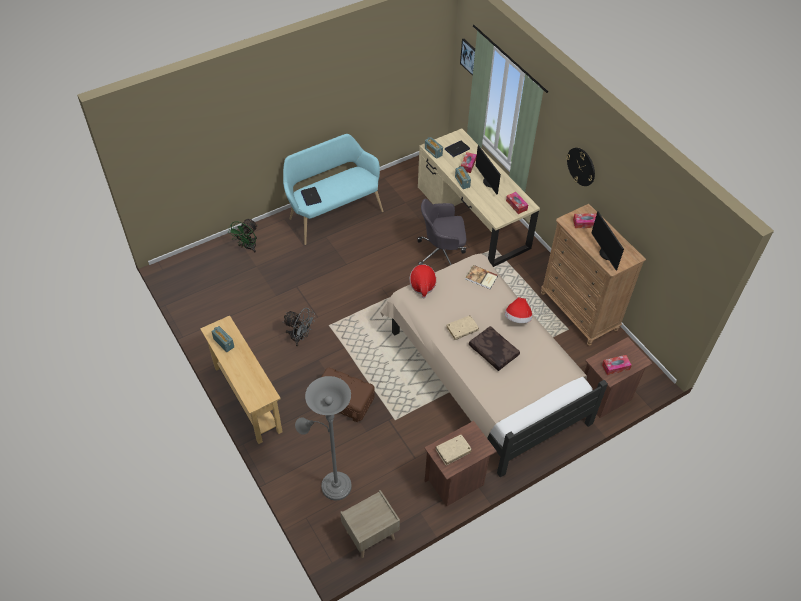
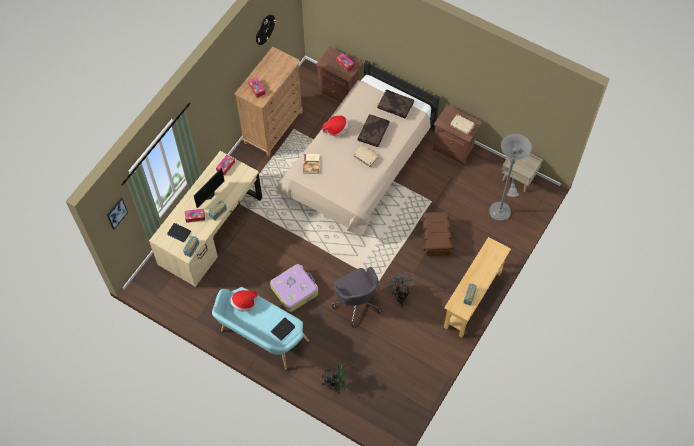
camera: 115 degrees left, 10 degrees up
hat [410,264,436,298] -> hat moved to [230,290,258,312]
grey office chair [417,199,466,265] -> grey office chair moved to [332,267,382,327]
wall clock [566,147,595,186] -> wall clock moved to [256,15,276,45]
monitor [591,212,624,270] -> none
none -> suitcase [270,264,318,312]
none -> brown pillow [377,90,414,119]

